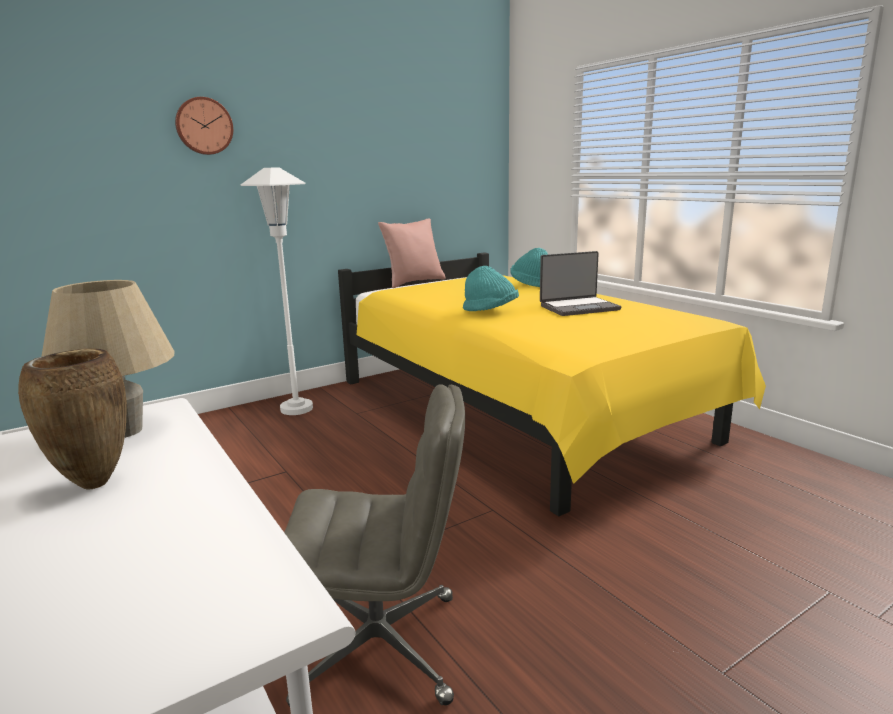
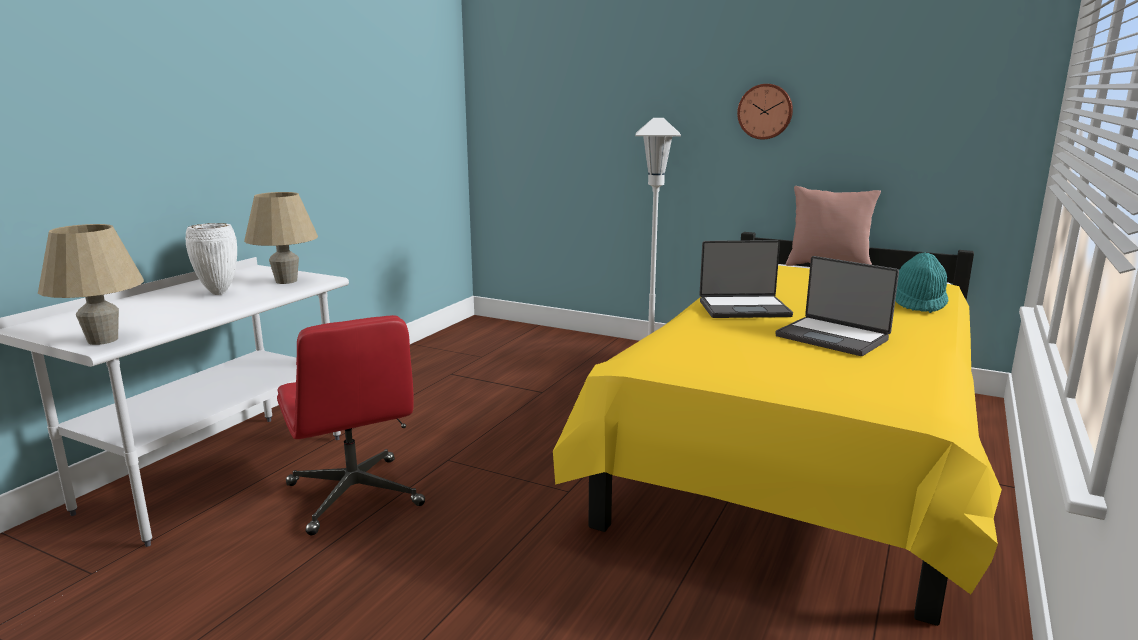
camera: 60 degrees right, 0 degrees up
brown vase [18,348,127,490] -> white vase [186,223,237,295]
wall clock [175,97,233,155] -> wall clock moved to [737,84,793,140]
grey office chair [284,385,465,706] -> red office chair [277,315,425,535]
turquoise hat [463,266,519,311] -> laptop [699,240,793,318]
none -> beige table lamp [38,224,144,345]

